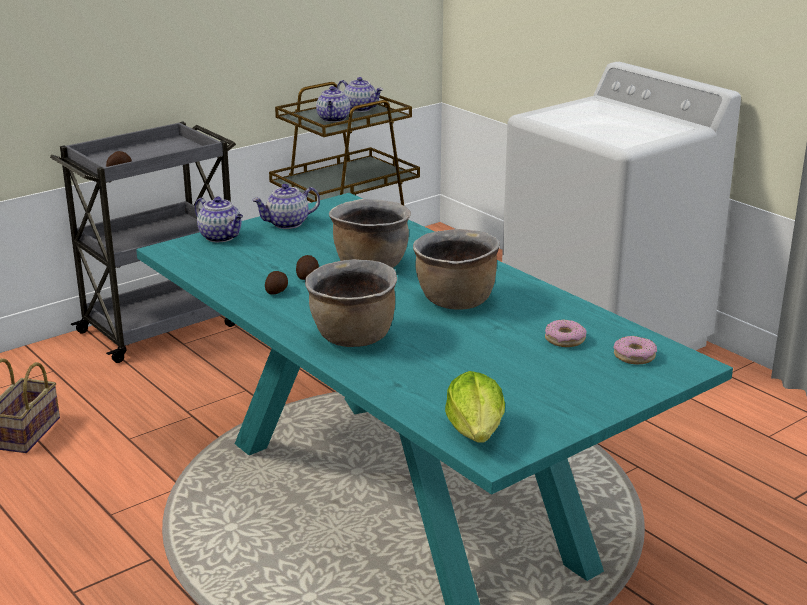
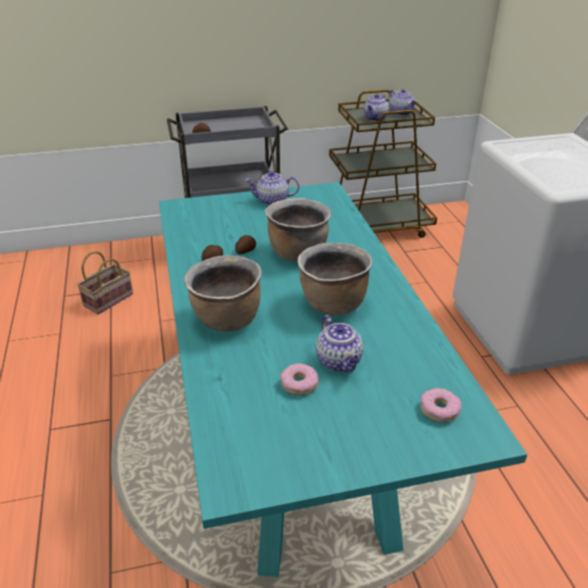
camera: 25 degrees right, 10 degrees up
teapot [195,197,243,242] -> teapot moved to [316,315,363,373]
lettuce [445,371,505,443] -> none
donut [545,320,586,347] -> donut moved to [280,363,319,395]

